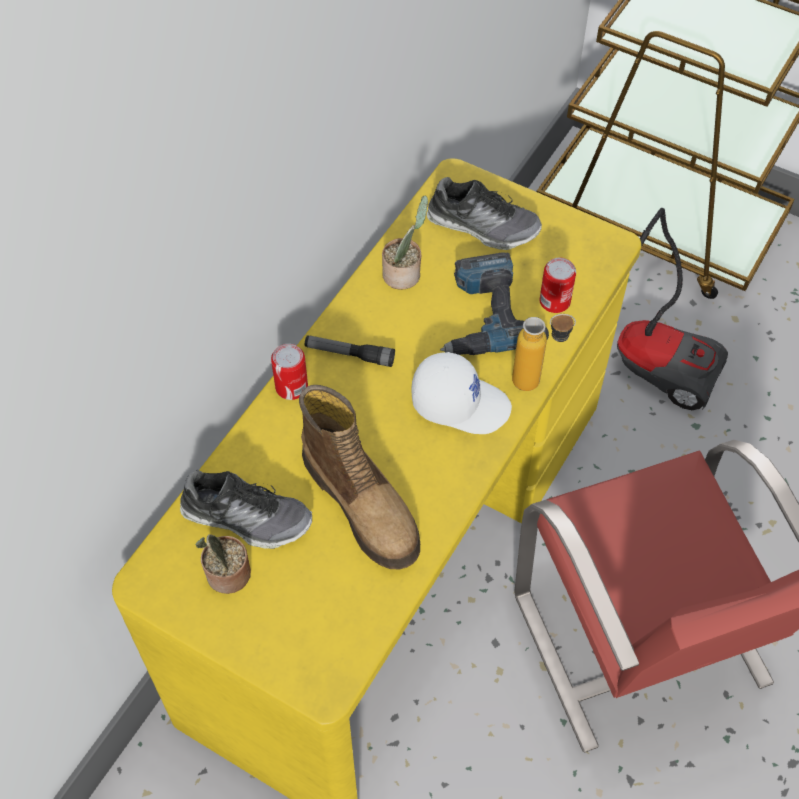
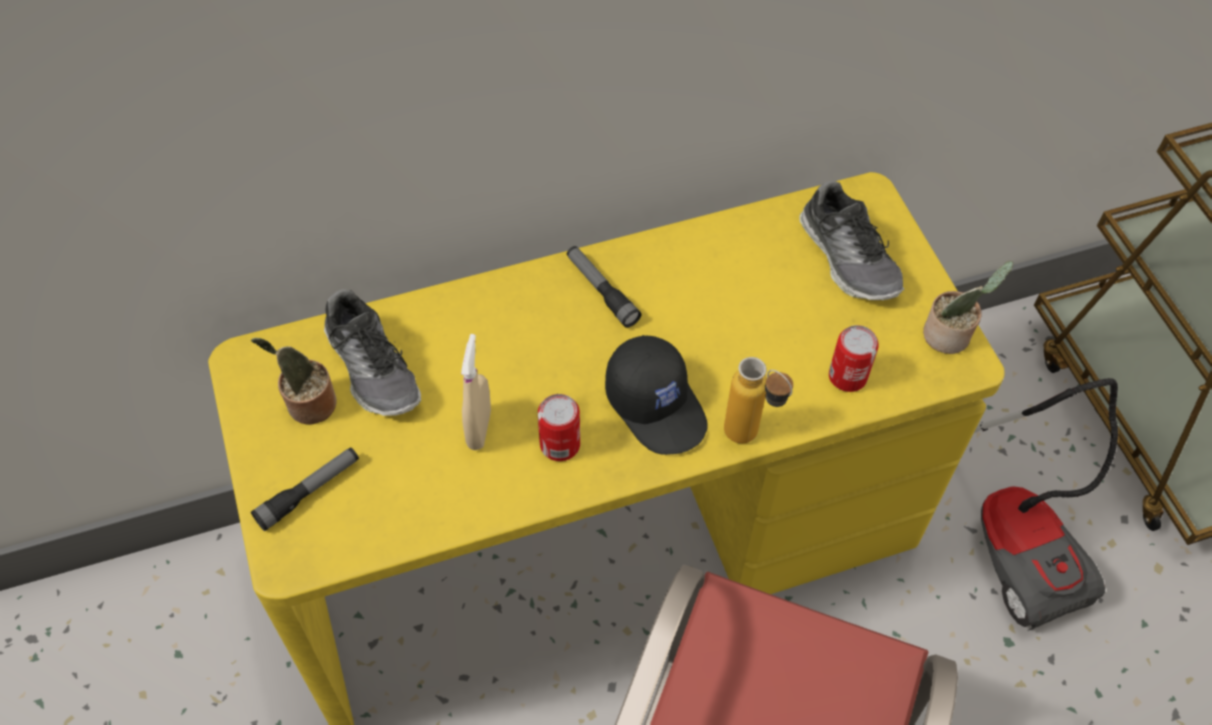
camera: 40 degrees right, 0 degrees up
can [271,344,308,400] -> can moved to [538,394,580,461]
boot [299,385,420,569] -> beige spray bottle [461,334,491,450]
potted plant [382,195,428,290] -> potted plant moved to [923,261,1013,354]
white cap [411,352,512,434] -> black cap [605,335,708,455]
power drill [440,252,549,355] -> none
none -> flashlight [251,447,359,531]

